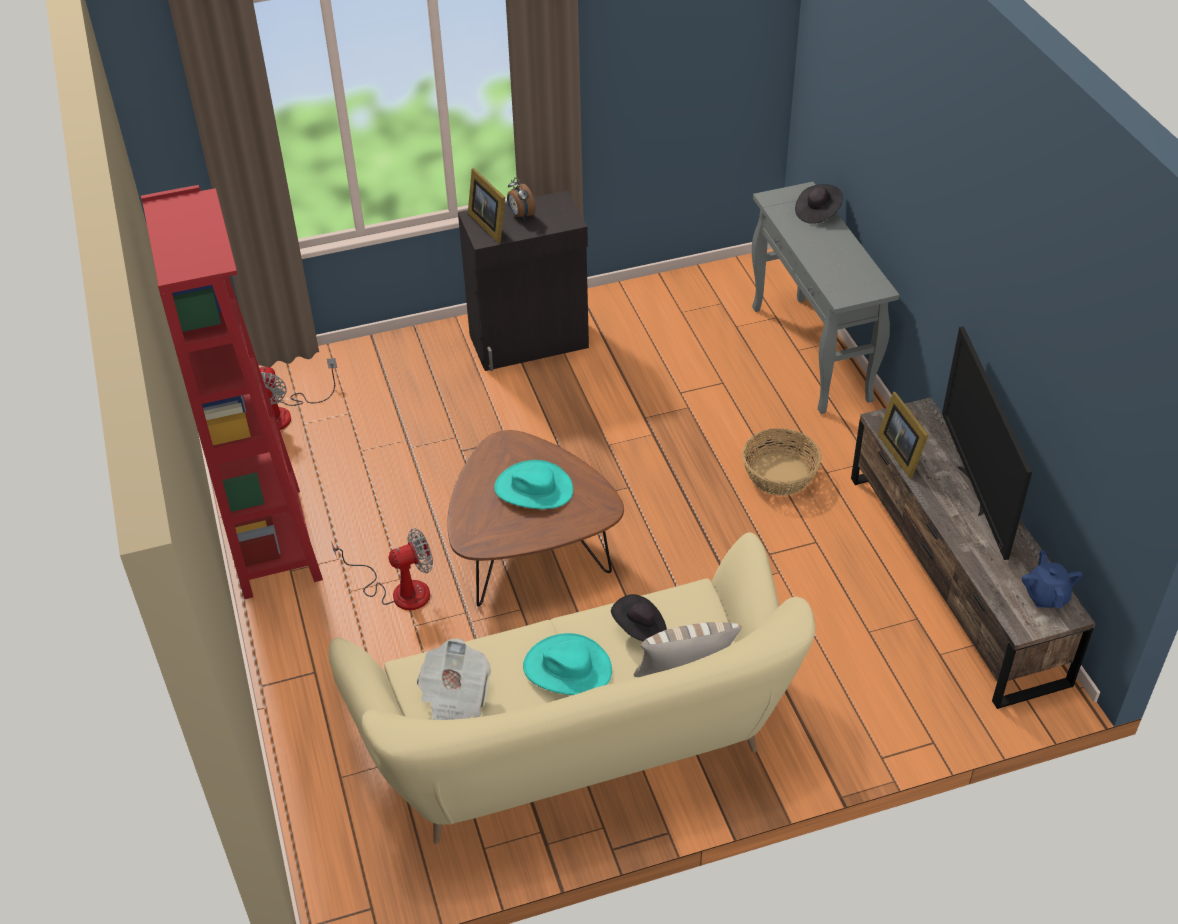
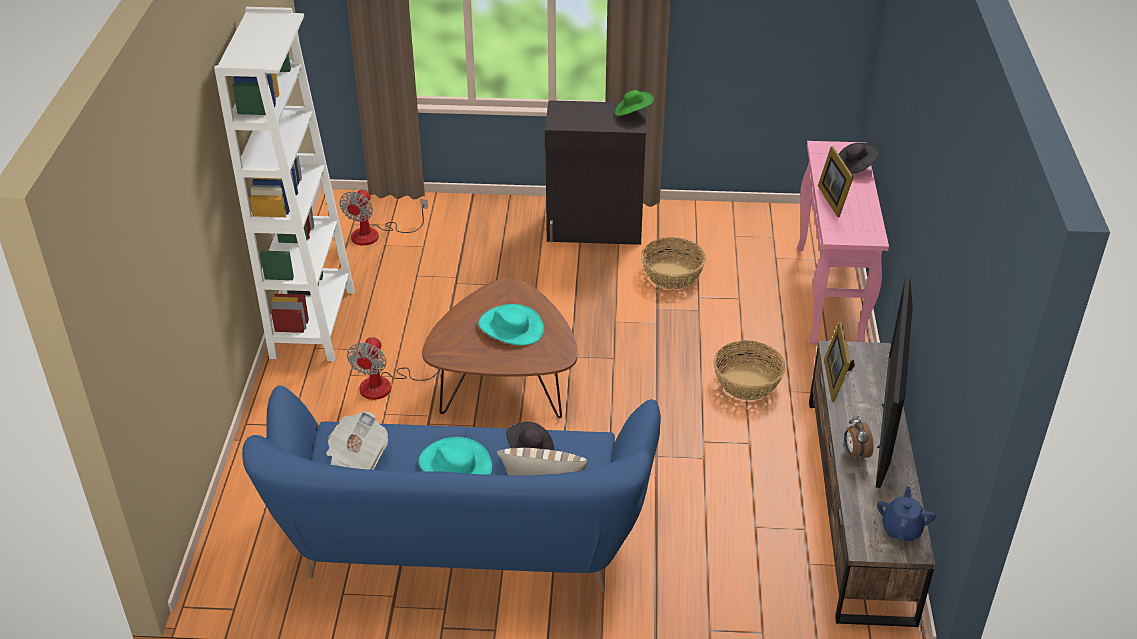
camera: 20 degrees right, 5 degrees down
red bookcase [141,185,323,599] -> white bookcase [214,7,355,361]
beige sofa [329,532,815,844] -> blue sofa [242,385,661,591]
fan [331,528,433,610] -> fan turned 105 degrees clockwise [347,337,440,400]
picture frame [468,168,505,243] -> picture frame moved to [818,146,854,217]
alarm clock [507,177,536,220] -> alarm clock moved to [844,416,874,460]
grey console table [752,182,899,414] -> pink console table [798,141,889,344]
none -> green hat [615,90,654,116]
none -> basket [641,237,706,289]

